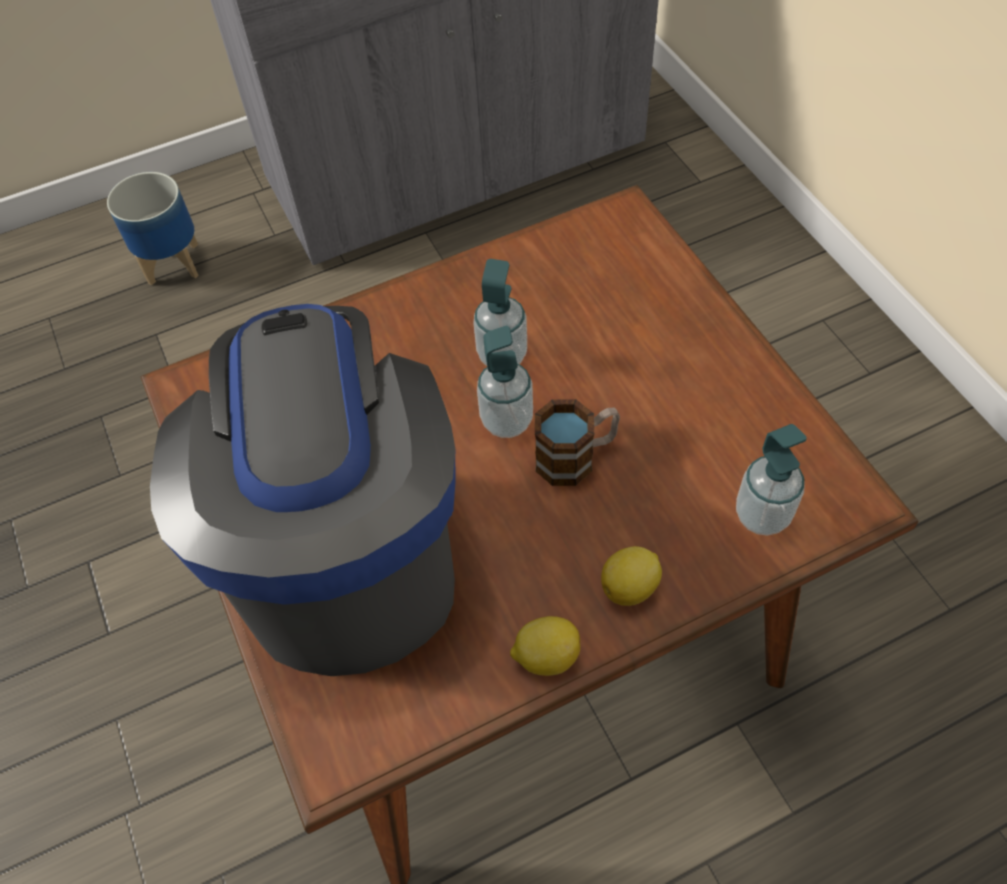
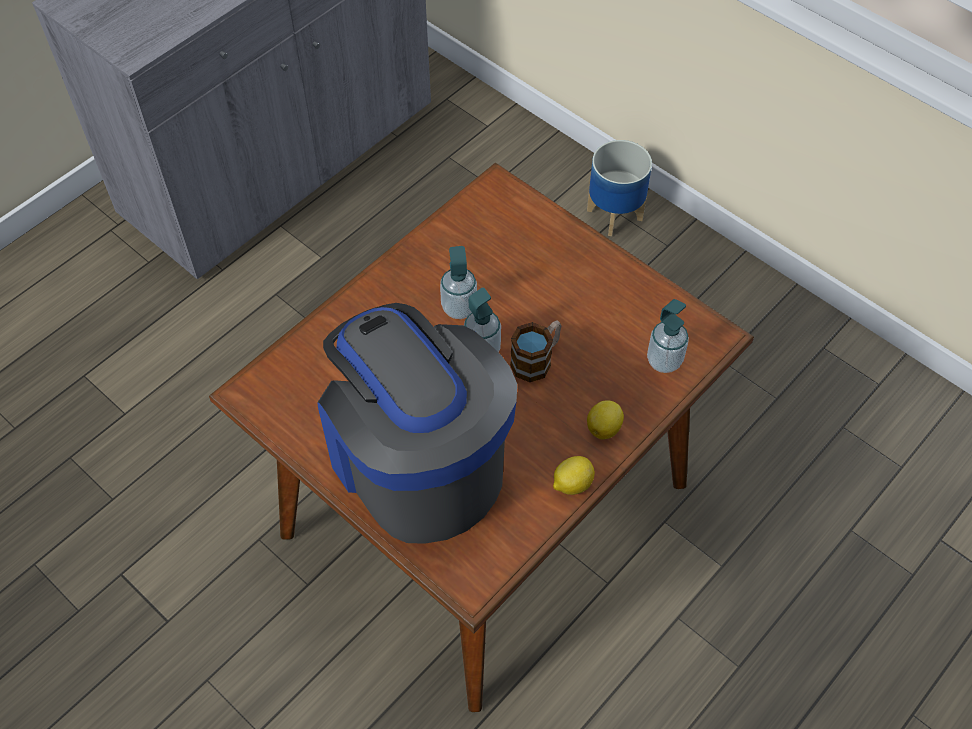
camera: 25 degrees left, 0 degrees up
planter [107,172,199,286] -> planter moved to [587,140,652,236]

